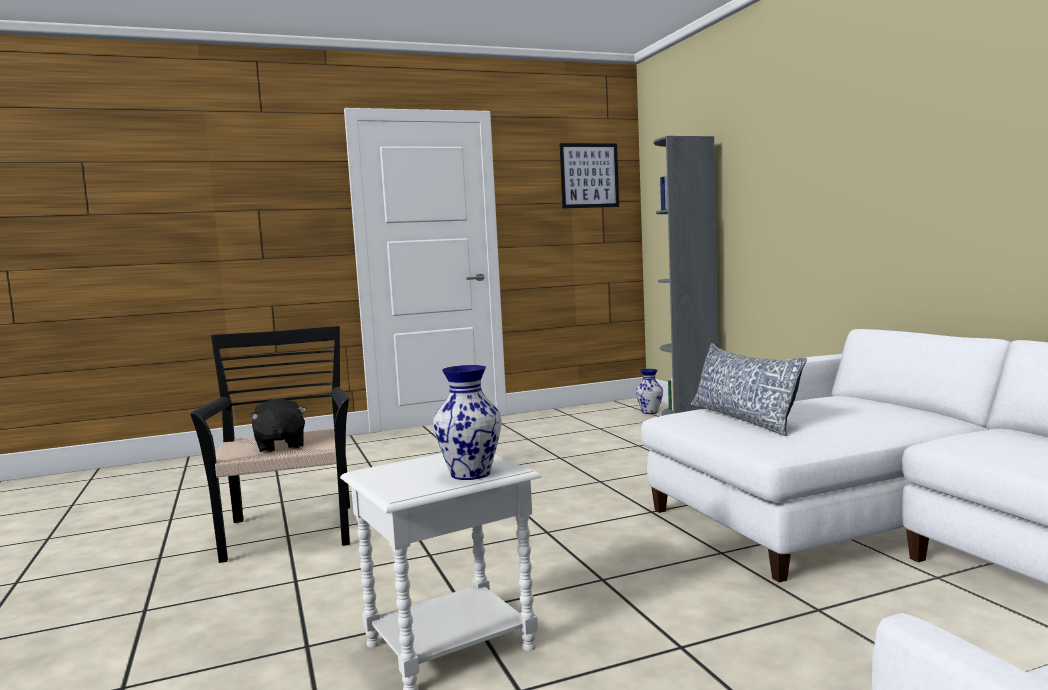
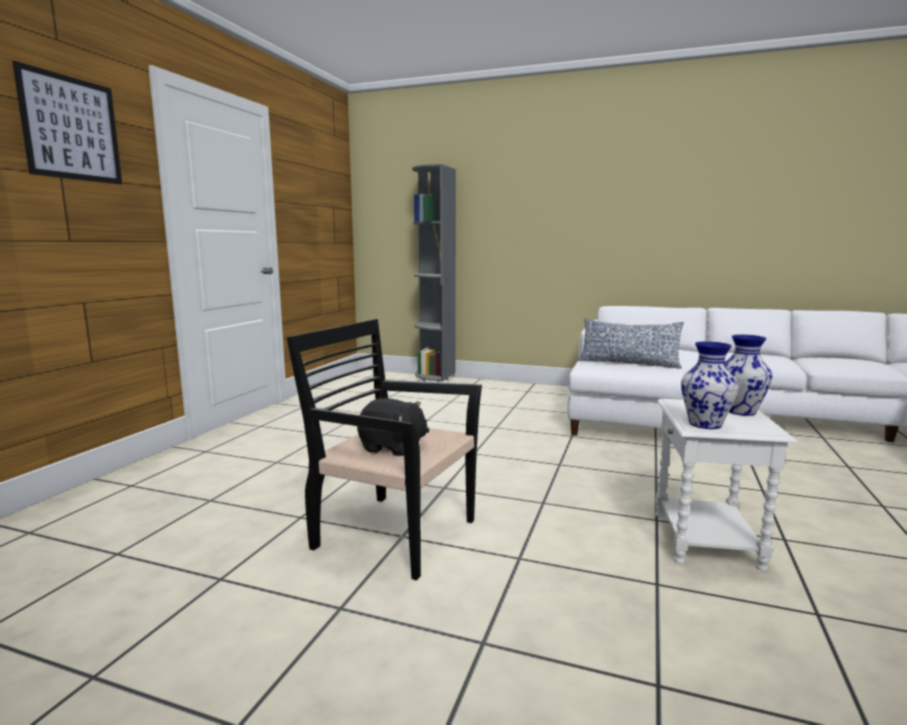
camera: 50 degrees left, 5 degrees up
picture [559,143,619,209] -> picture moved to [12,61,122,184]
vase [636,369,663,414] -> vase moved to [681,341,739,429]

